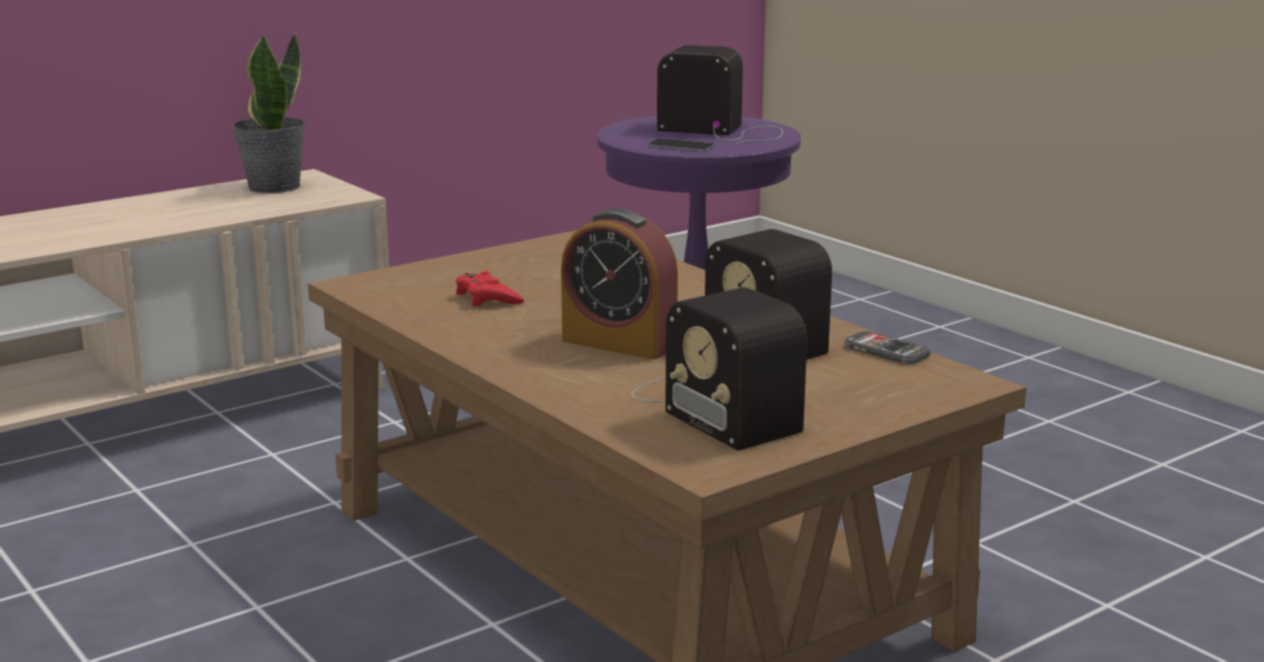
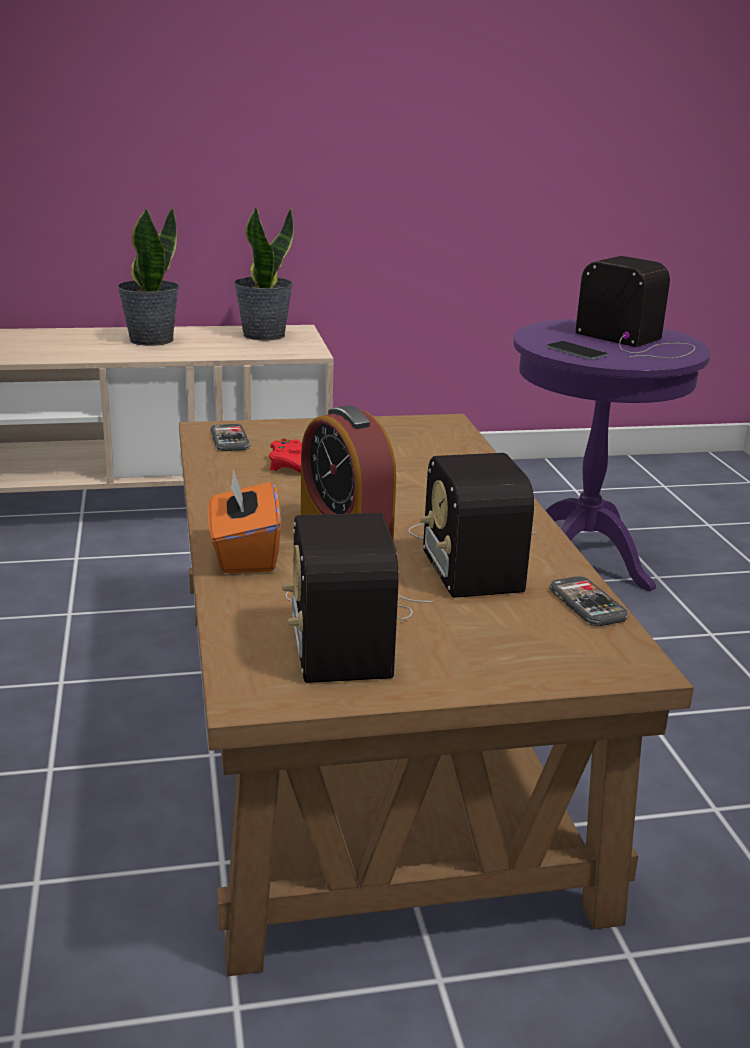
camera: 25 degrees right, 5 degrees up
none -> potted plant [117,207,179,346]
none -> orange tissue box [208,470,281,573]
none -> phone [210,424,250,451]

